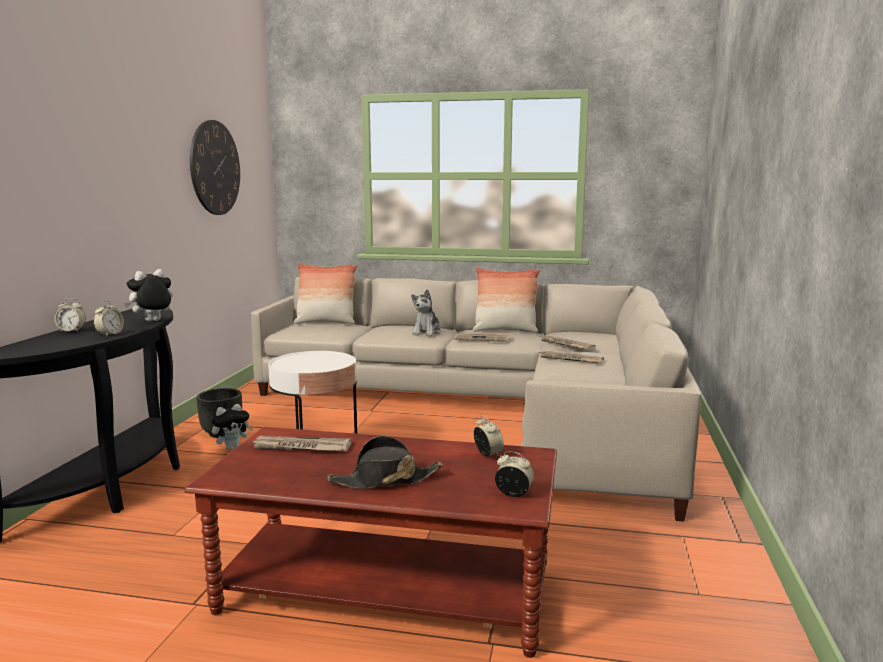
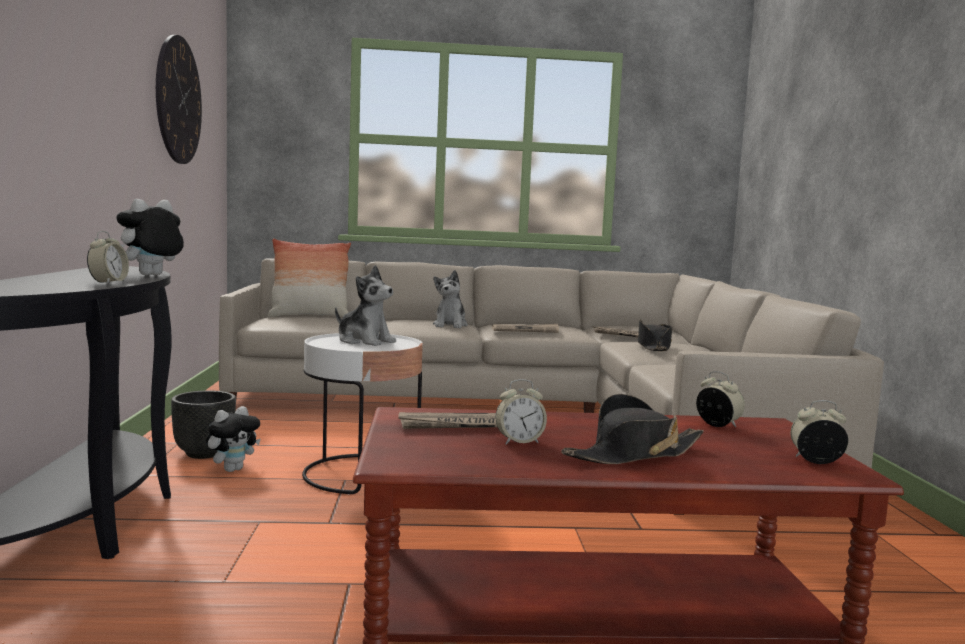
camera: 15 degrees left, 5 degrees down
alarm clock [54,298,86,332] -> alarm clock moved to [495,379,547,444]
pillow [472,267,540,332] -> none
newspaper [538,351,604,364] -> black hat [638,319,672,351]
none -> plush toy [335,265,396,346]

